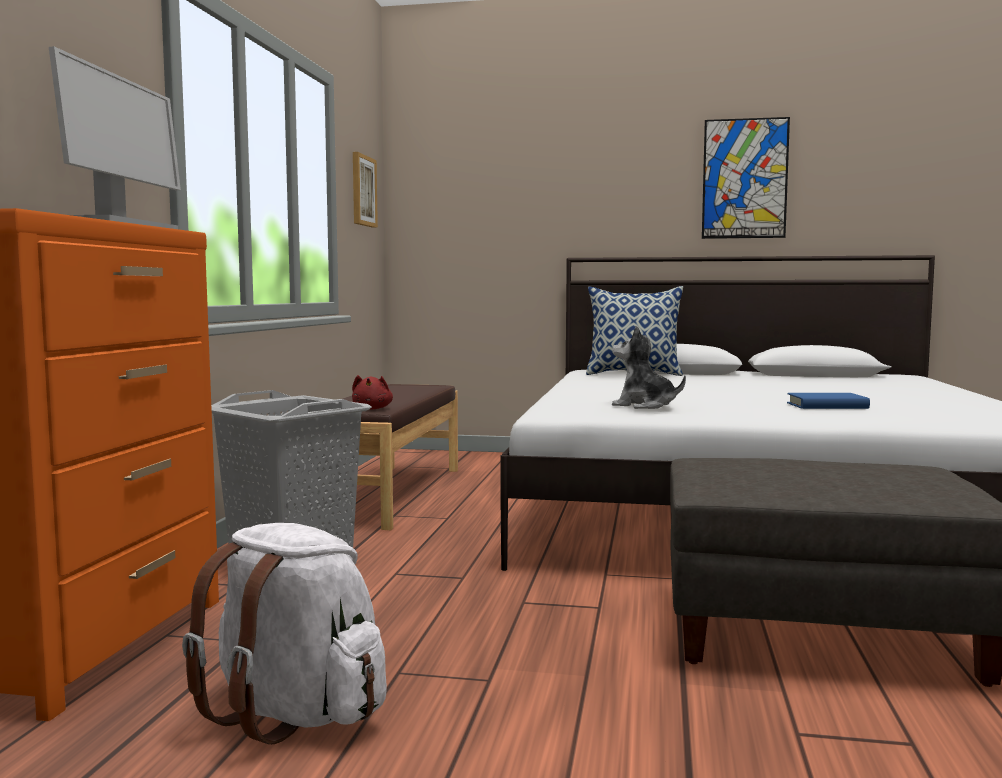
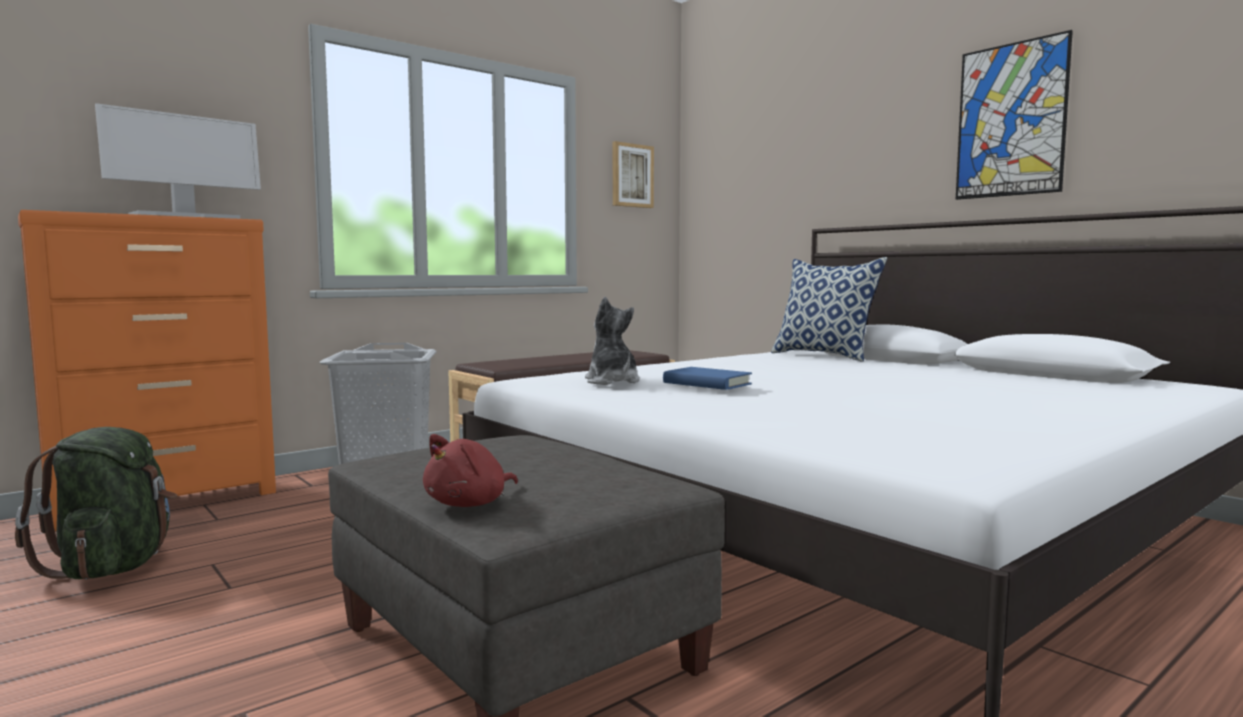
camera: 40 degrees right, 0 degrees up
white backpack [182,523,387,744] -> green backpack [15,427,177,579]
red plush toy [352,375,393,410] -> red plush toy moved to [423,434,518,507]
blue book [787,393,870,409] -> blue book moved to [663,367,752,390]

